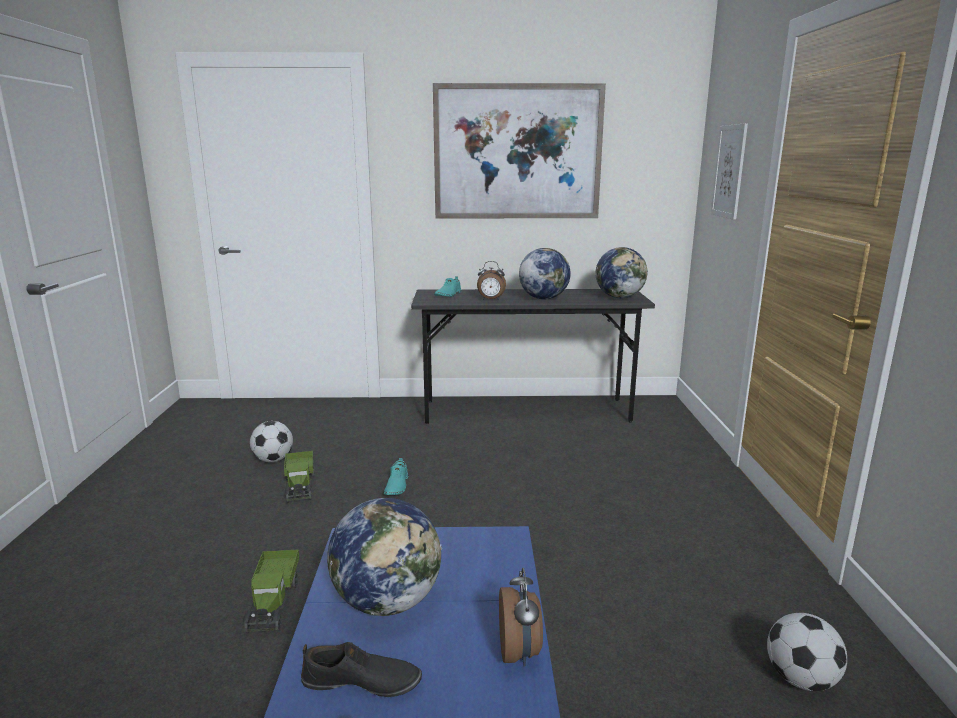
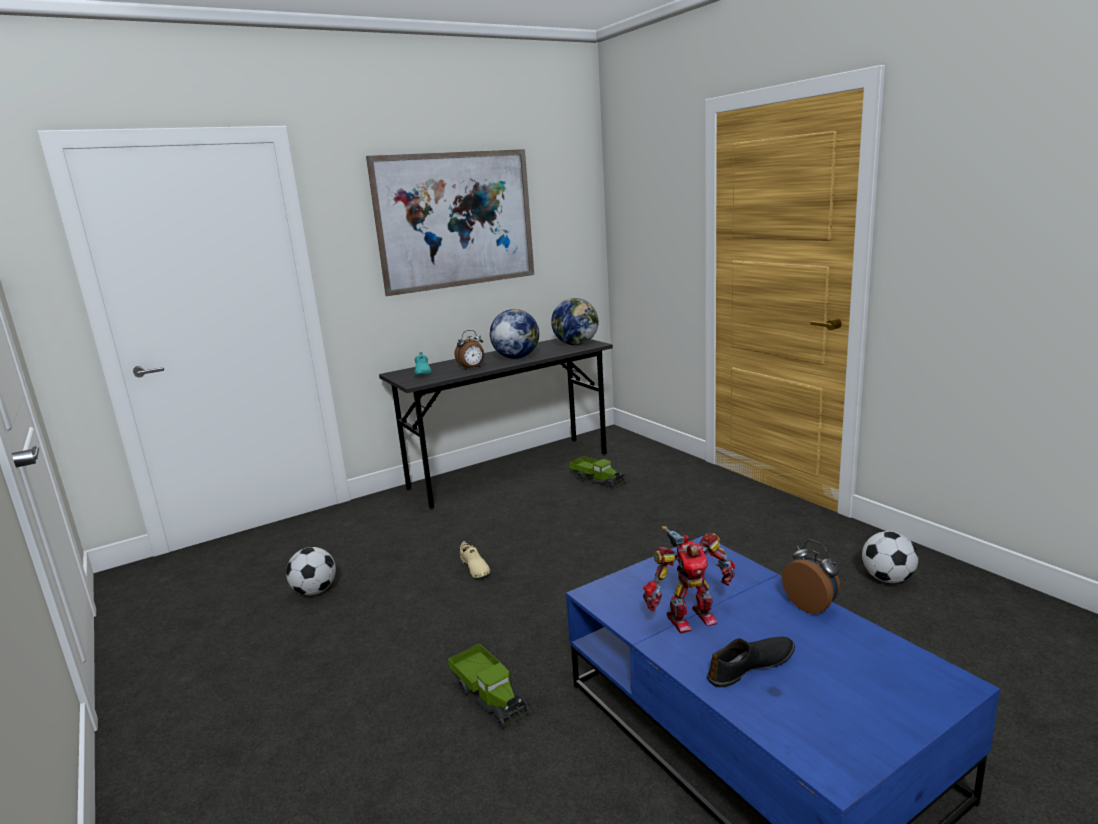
camera: 30 degrees left, 0 degrees up
toy truck [284,451,314,503] -> toy truck moved to [569,456,626,490]
globe [327,498,442,616] -> toy robot [643,526,735,634]
turquoise shoe [384,457,409,495] -> beige shoe [460,540,491,578]
picture [711,123,748,220] -> none

